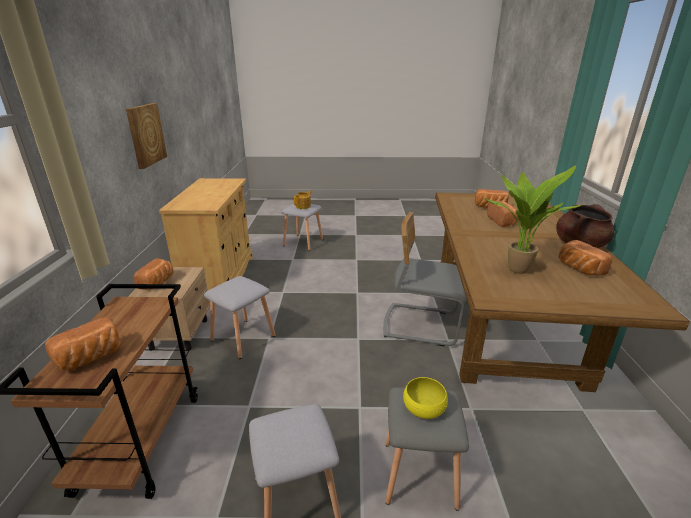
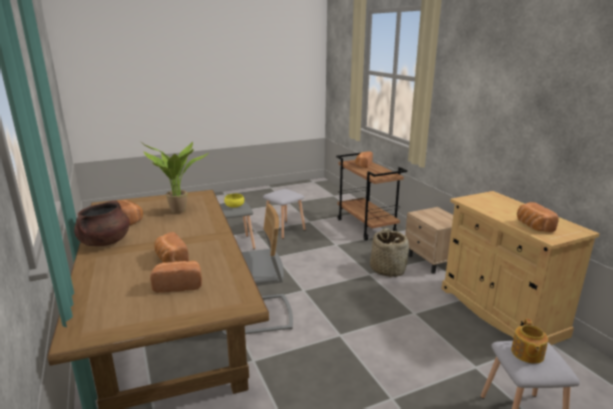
camera: 155 degrees right, 5 degrees down
picture [126,103,167,169] -> none
bread [133,258,174,290] -> bread moved to [517,202,559,232]
grey stool [204,276,276,359] -> basket [370,228,409,277]

